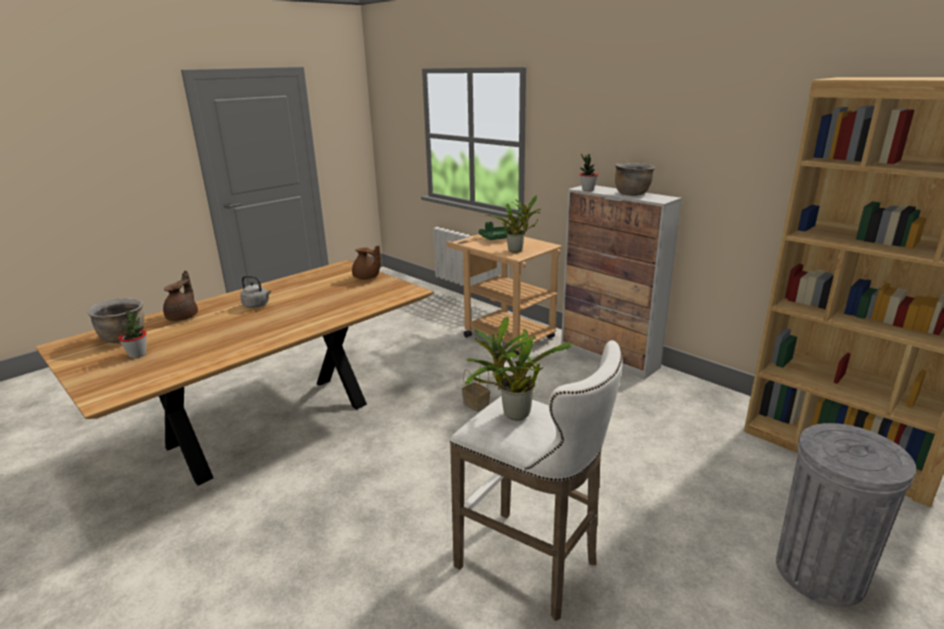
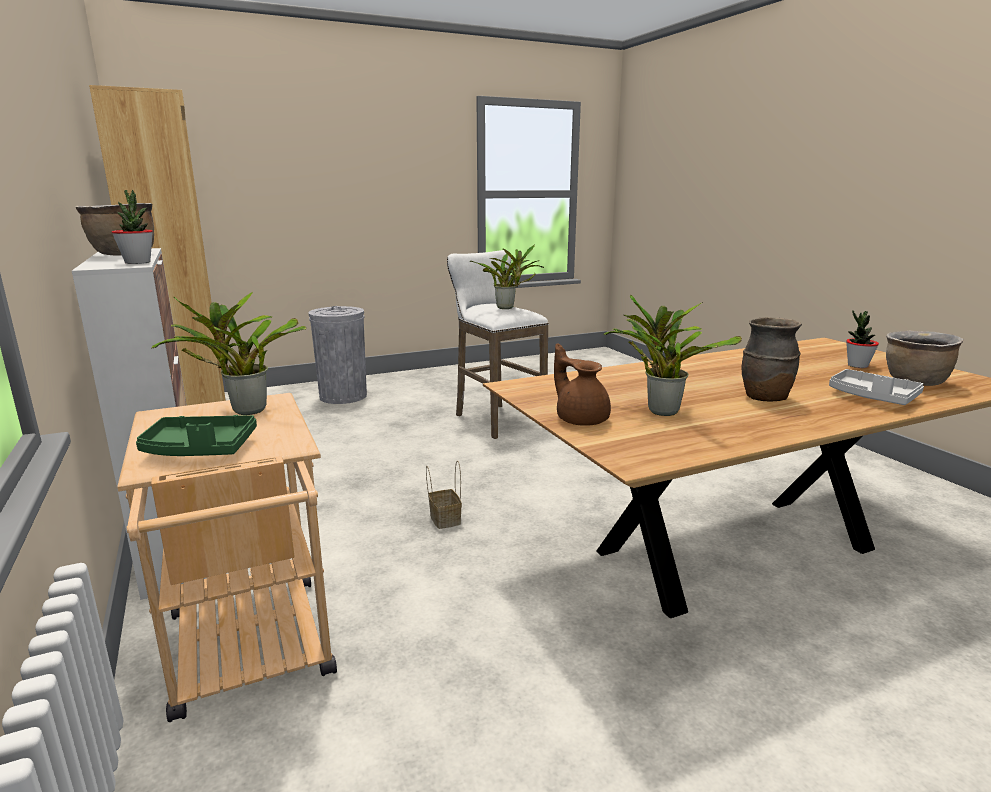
camera: 160 degrees left, 5 degrees down
brown teapot [163,271,198,321] -> grey tray [829,369,924,405]
grey kettle [240,275,271,308] -> brown vase [741,317,802,402]
none -> potted plant [603,295,742,416]

